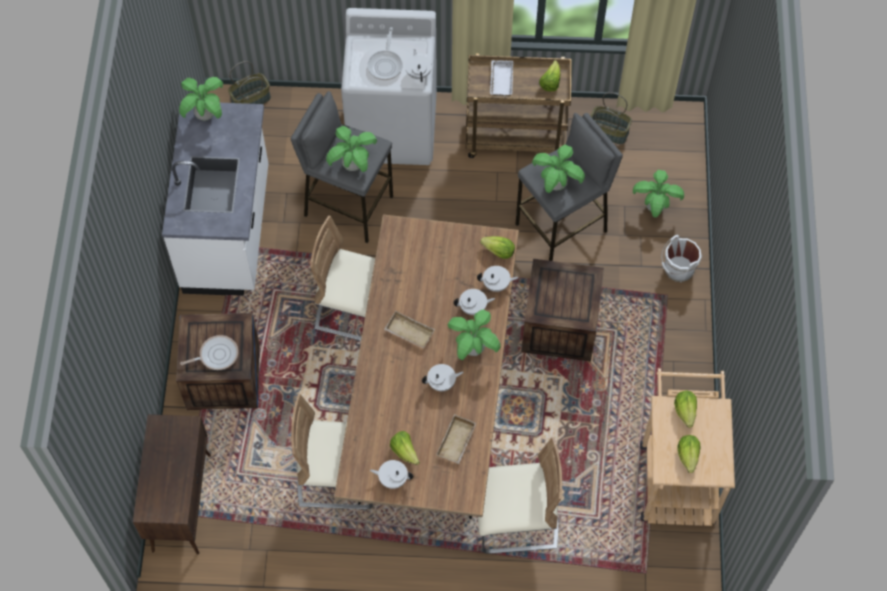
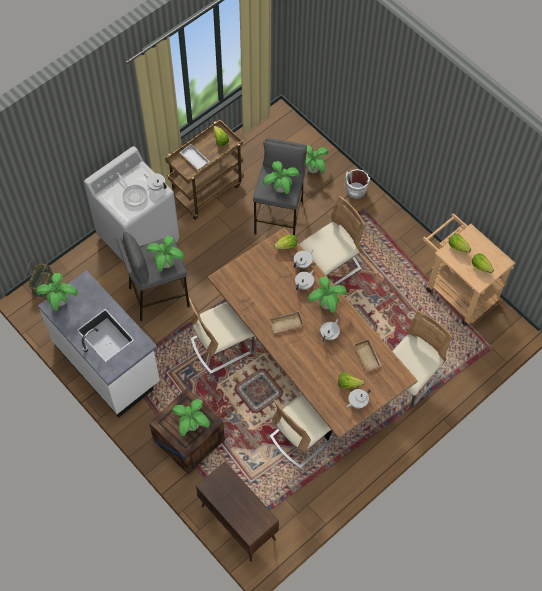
camera: 45 degrees left, 0 degrees up
frying pan [180,335,238,370] -> potted plant [172,399,210,436]
crate [521,259,604,362] -> beige chair [299,196,365,286]
basket [591,92,632,144] -> none

